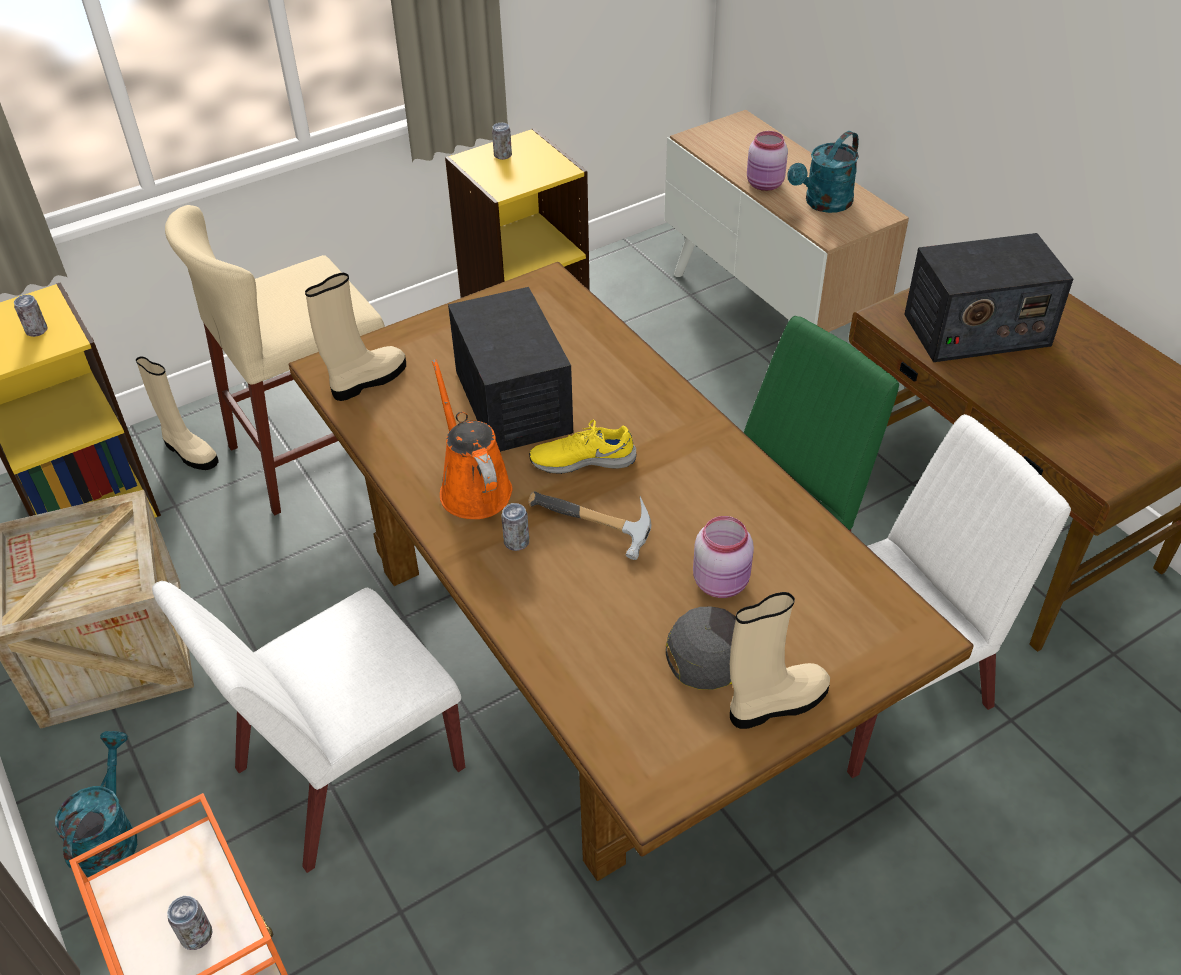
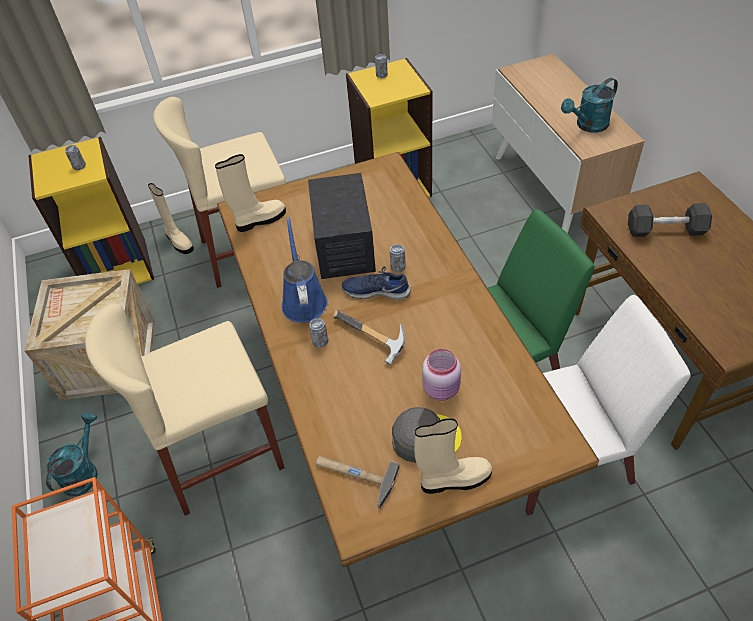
camera: 15 degrees right, 5 degrees up
white chair [152,581,465,873] -> beige stool [85,304,285,516]
can [167,896,213,950] -> can moved to [390,244,406,272]
orange watering can [432,359,512,519] -> blue watering can [281,217,328,323]
yellow shoe [529,420,636,474] -> blue shoe [342,266,411,300]
pink jar [747,131,788,191] -> none
radio [904,233,1073,362] -> black dumbbell [628,203,712,237]
none -> hammer [316,456,400,509]

